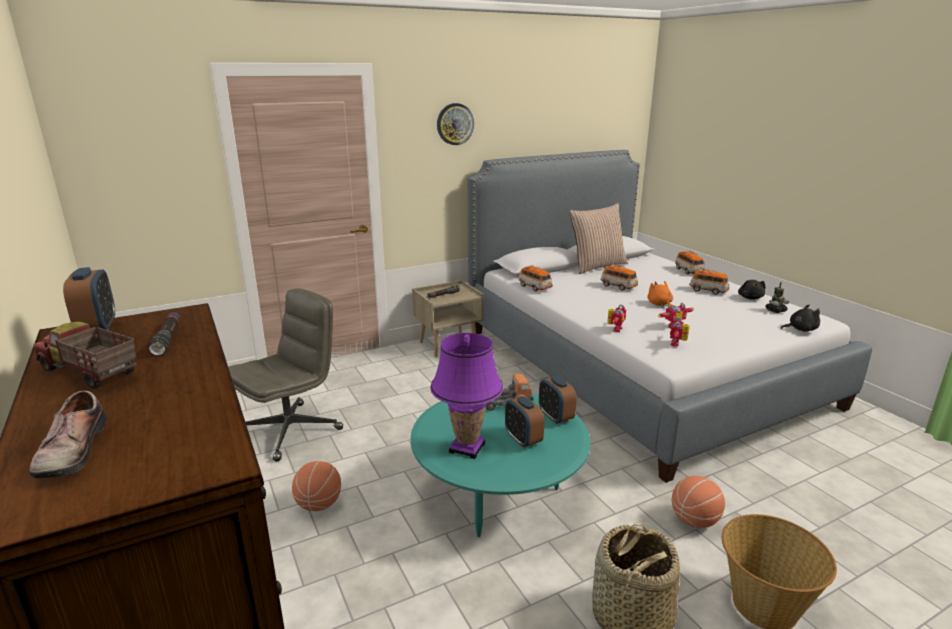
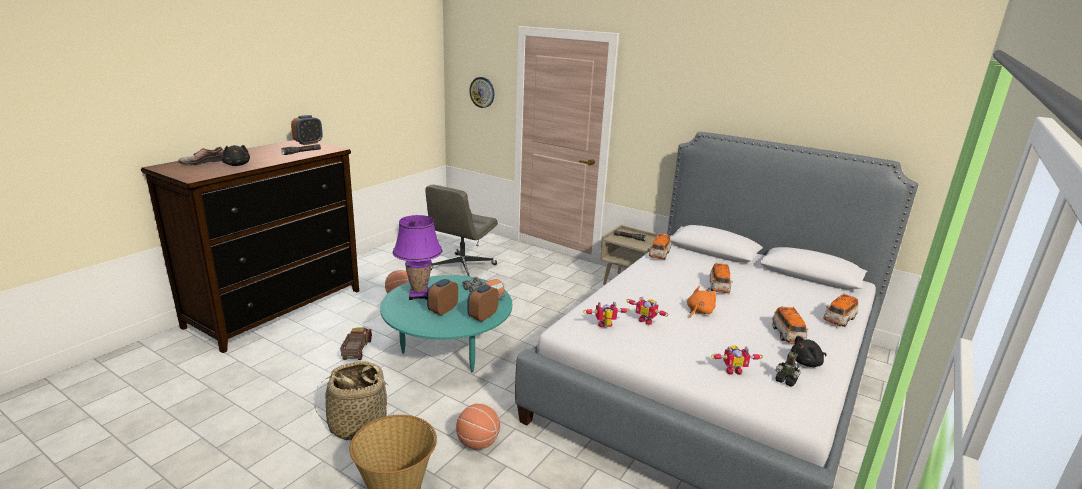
camera: 60 degrees right, 0 degrees up
toy truck [33,322,137,389] -> toy truck moved to [340,327,372,360]
grey office chair [228,288,343,462] -> grey office chair turned 105 degrees clockwise [425,184,498,276]
wall clock [437,103,474,145] -> wall clock moved to [469,77,495,108]
pillow [569,203,628,274] -> none
toy robot [607,305,626,332] -> toy robot moved to [711,345,763,375]
black plush toy [781,304,820,332] -> black plush toy moved to [222,145,250,166]

